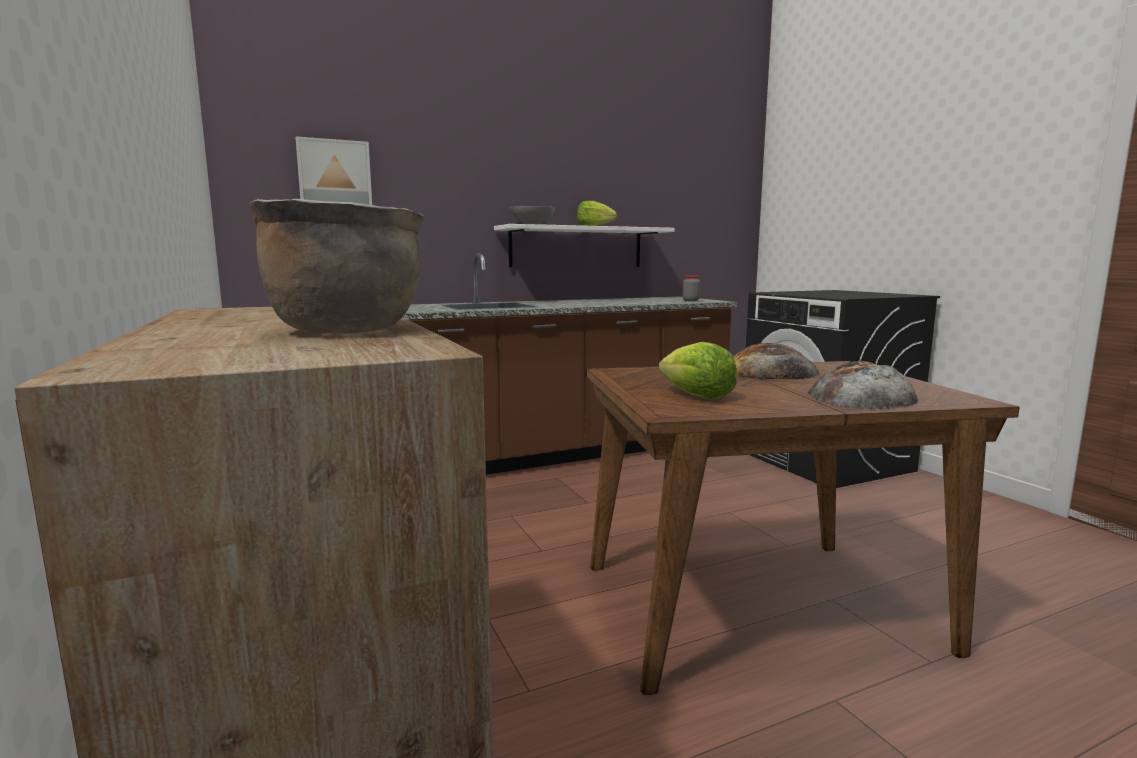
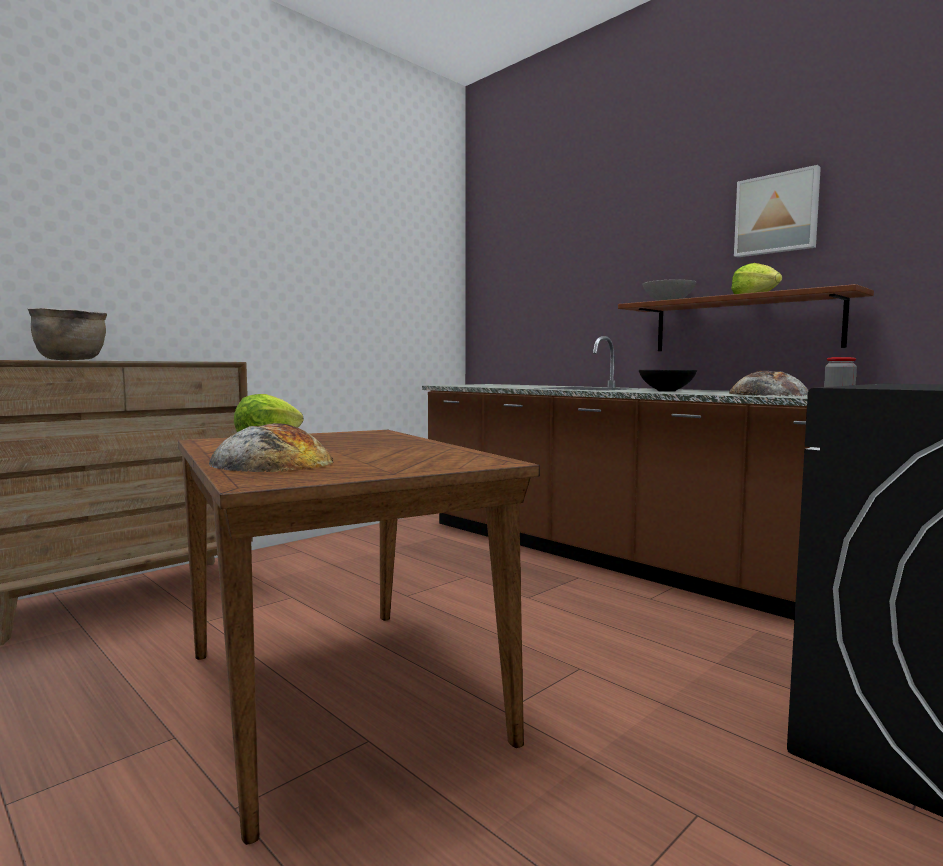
camera: 70 degrees right, 5 degrees down
picture [296,136,372,205] -> picture moved to [734,165,821,258]
white shelf [494,224,675,267] -> brown shelf [618,284,874,351]
bread [733,343,820,379] -> bread moved to [729,371,809,396]
none -> black bowl [639,370,697,392]

